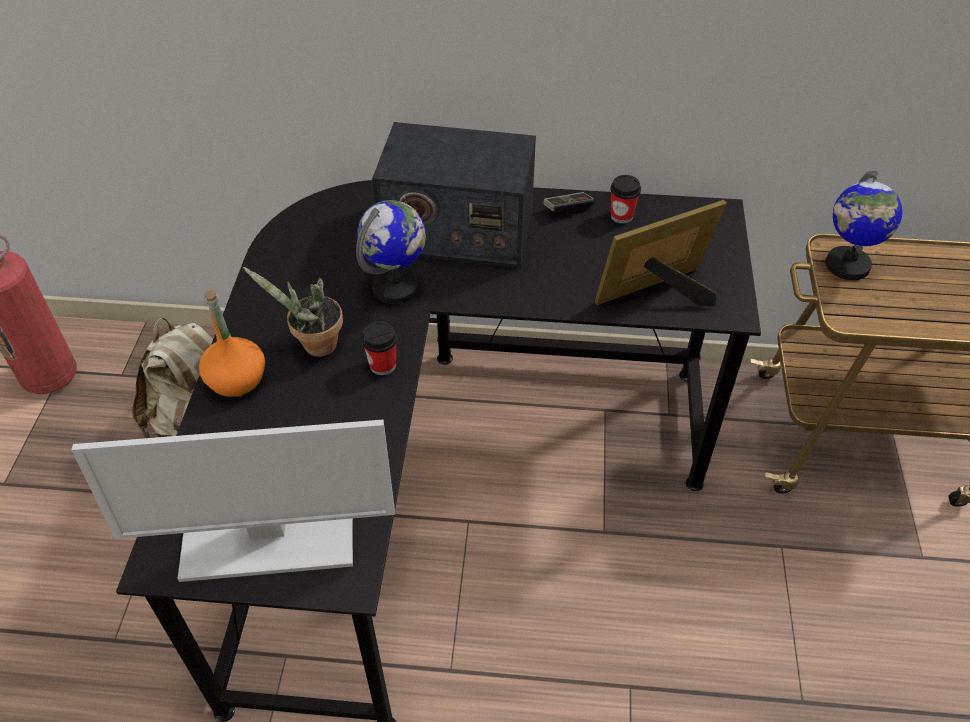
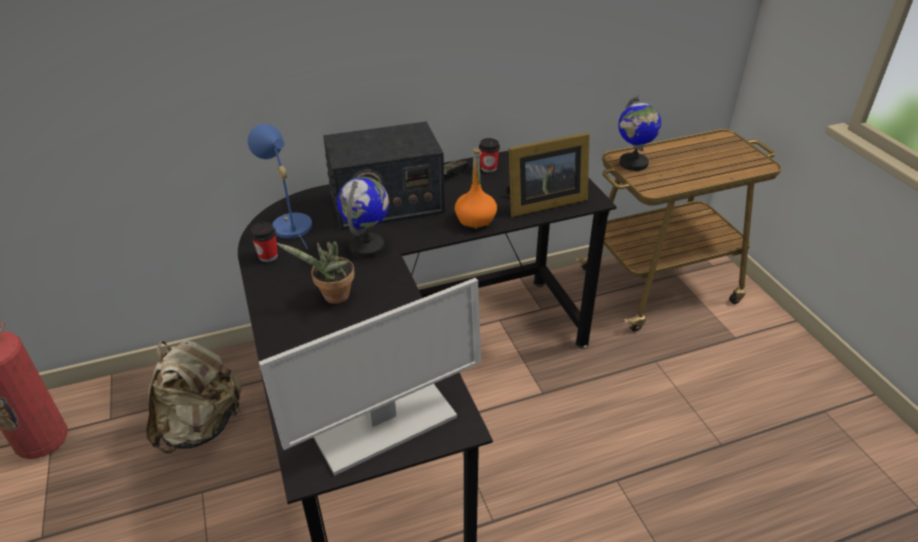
camera: 25 degrees left, 10 degrees down
orange bottle [199,289,265,398] -> orange bottle moved to [455,148,497,229]
cup [362,321,397,375] -> cup moved to [250,222,278,262]
picture frame [595,200,727,306] -> picture frame turned 150 degrees counterclockwise [506,132,589,217]
none -> blue table lamp [248,124,312,249]

